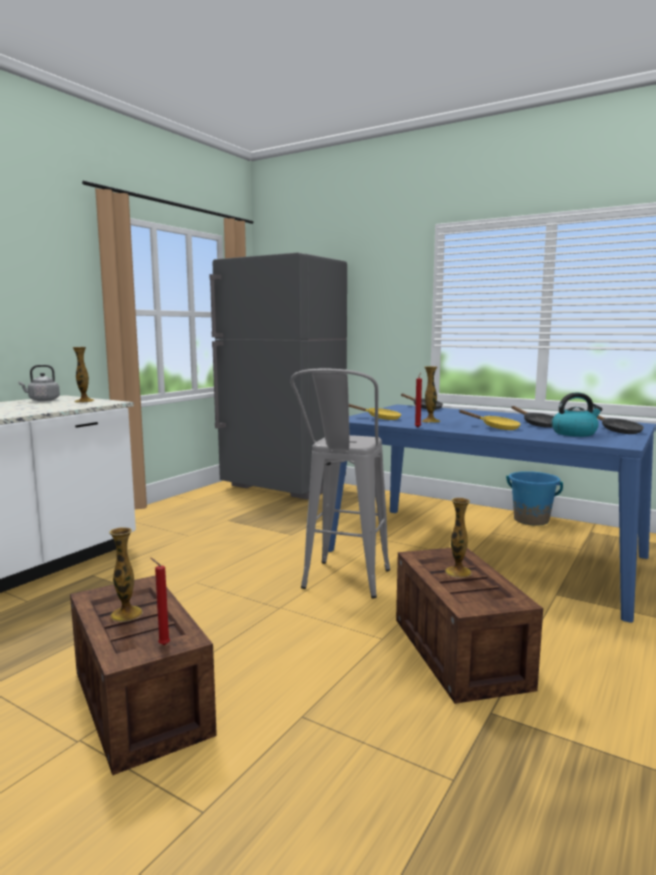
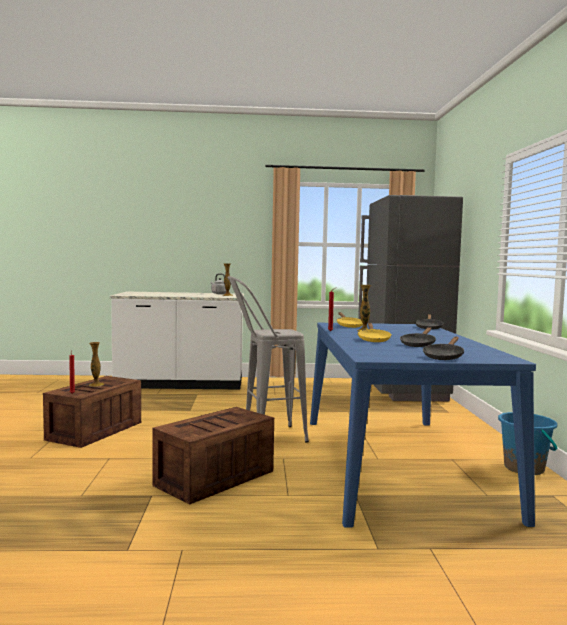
camera: 55 degrees right, 5 degrees down
vase [445,498,471,578] -> none
kettle [552,392,603,437] -> none

